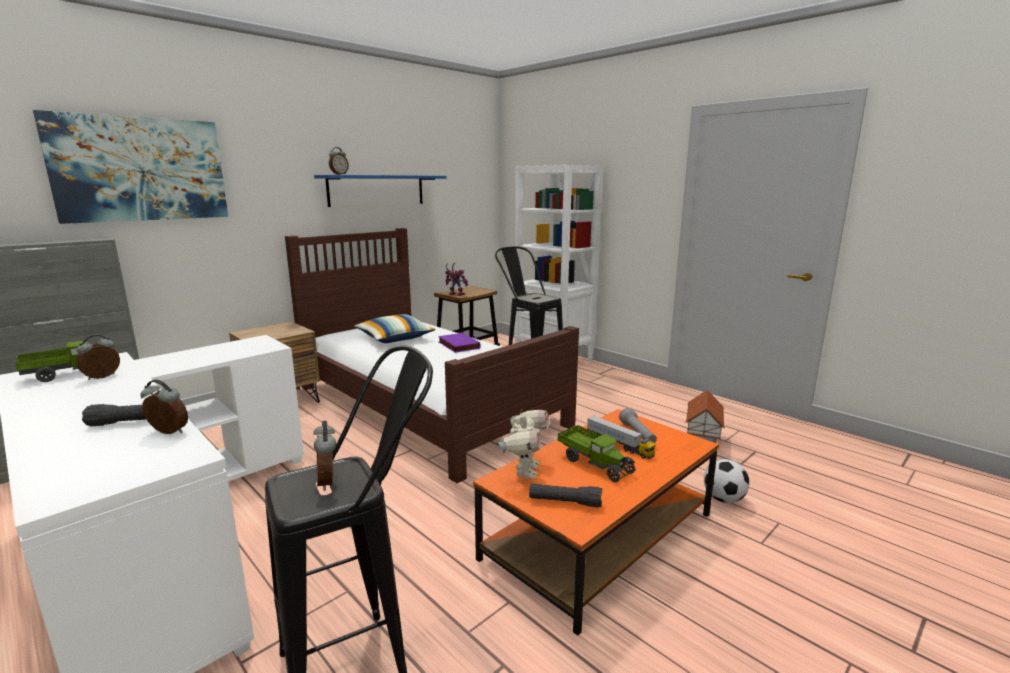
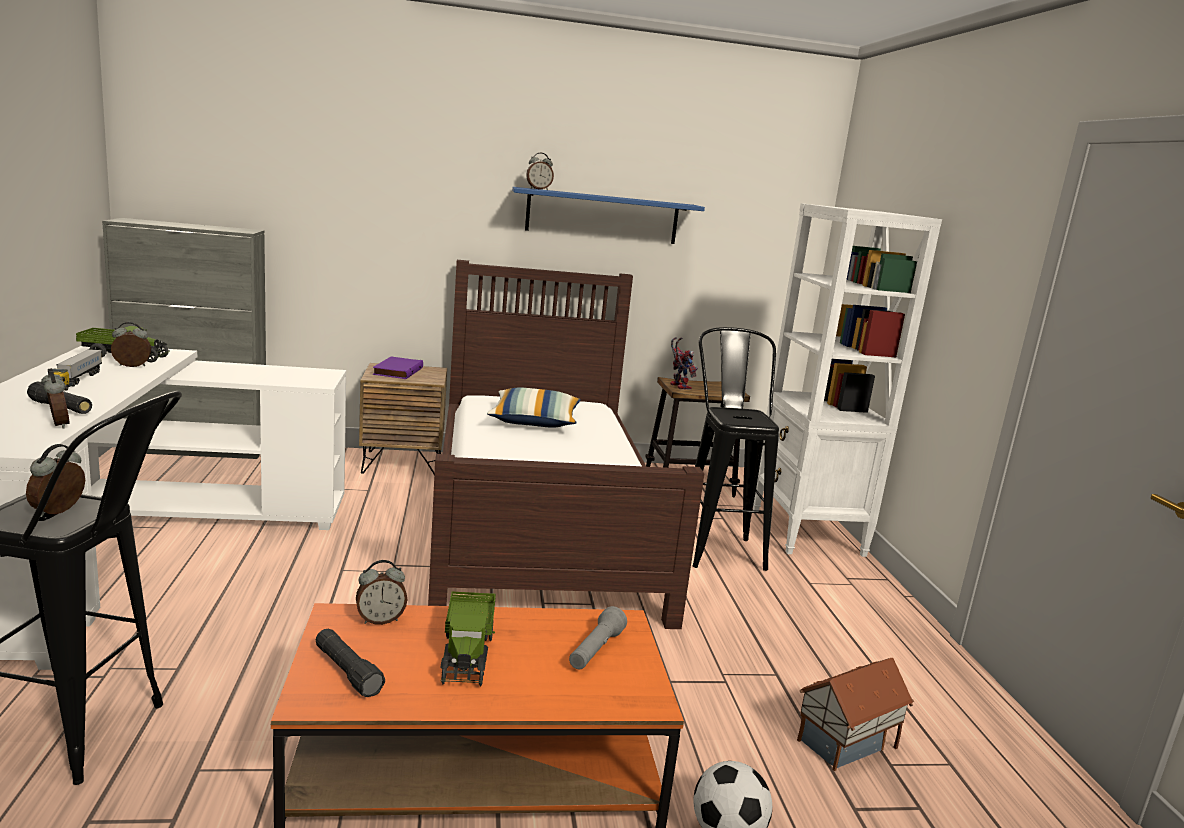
camera: 35 degrees right, 0 degrees up
picture [33,110,228,224] -> none
purple book [438,332,481,353] -> purple book moved to [373,356,423,379]
toy robot [498,409,549,479] -> alarm clock [356,560,407,625]
toy truck [587,416,656,459] -> toy truck moved to [53,349,102,390]

